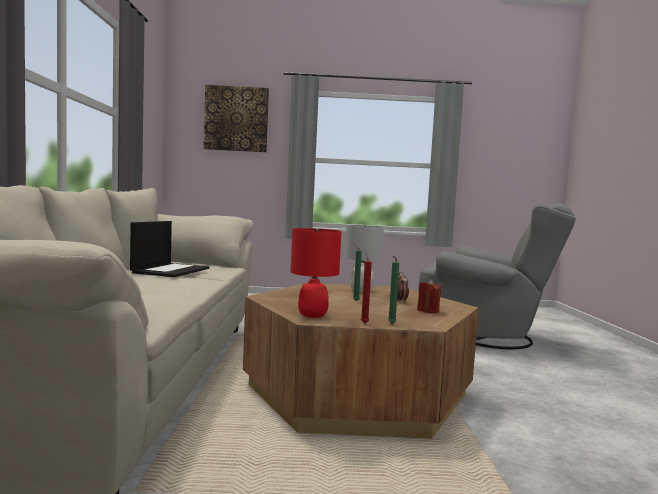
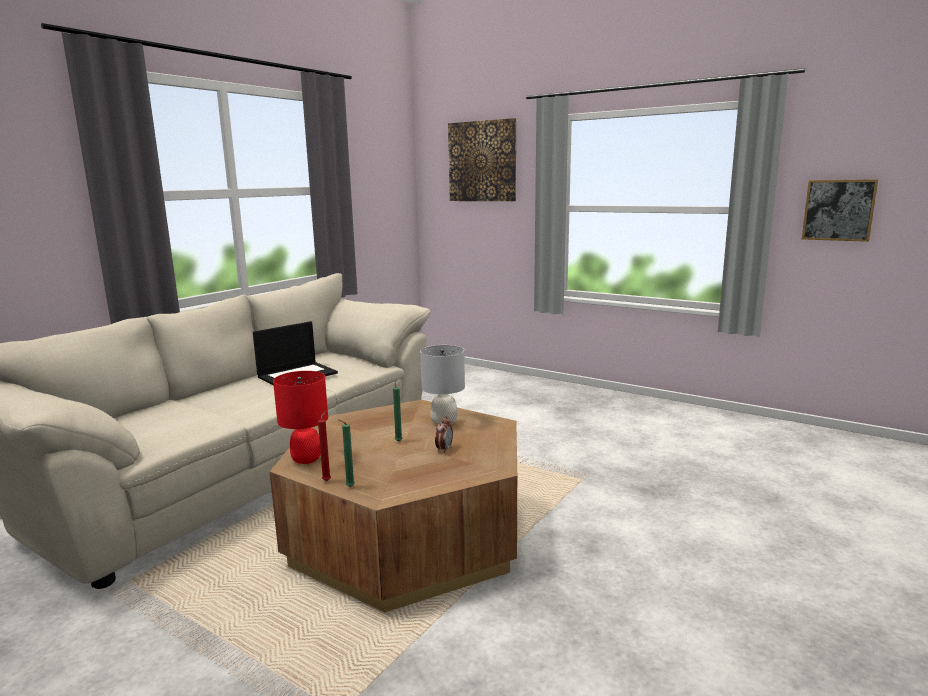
camera: 35 degrees right, 10 degrees up
red candle [417,279,441,313] -> none
grey armchair [419,204,576,349] -> none
none -> picture [802,179,878,242]

